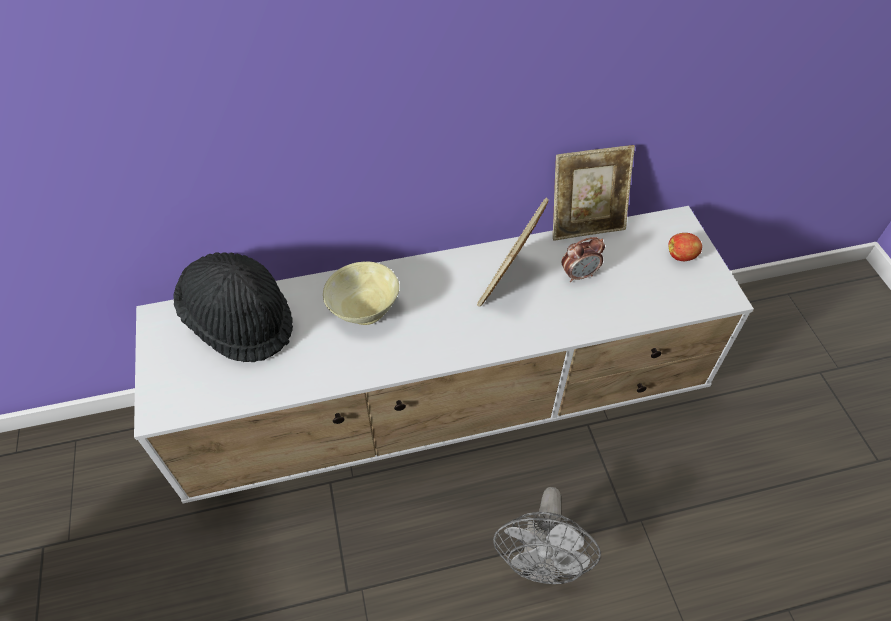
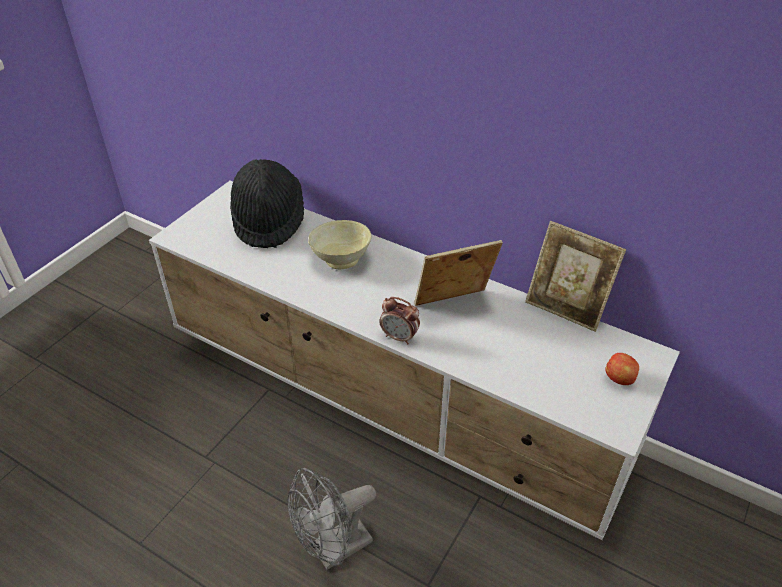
camera: 45 degrees right, 10 degrees down
alarm clock [562,237,605,282] -> alarm clock moved to [379,297,420,345]

